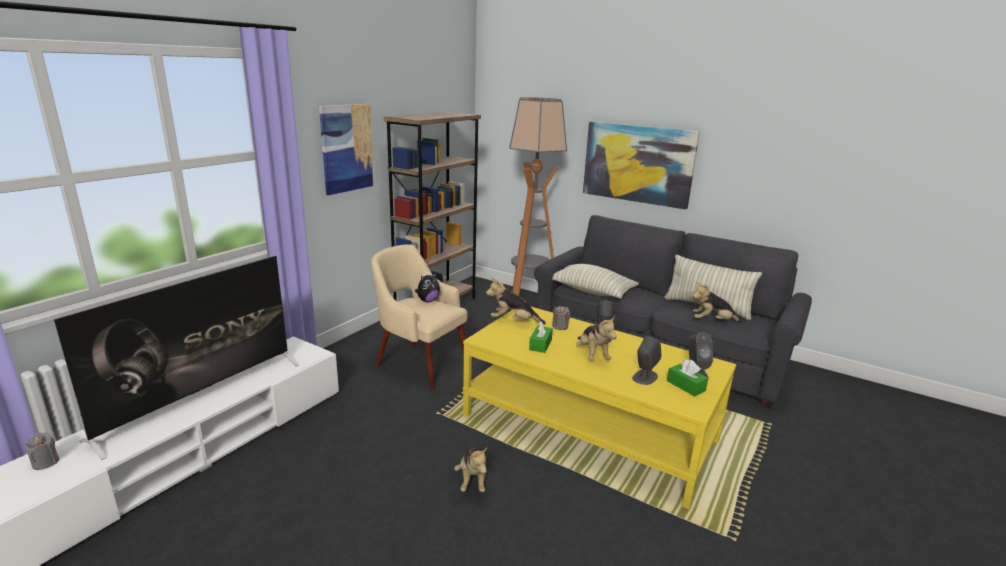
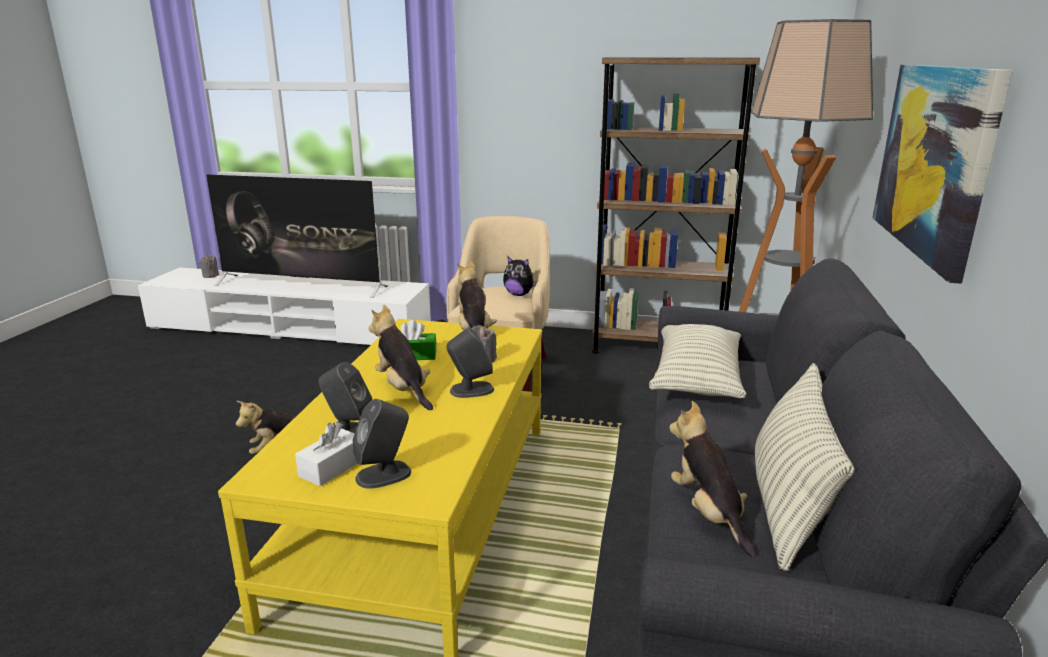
camera: 70 degrees right, 0 degrees up
picture [319,104,374,195] -> none
plush toy [576,316,617,360] -> plush toy turned 90 degrees clockwise [368,304,433,410]
green tissue box [667,360,708,396] -> white tissue box [295,422,358,486]

